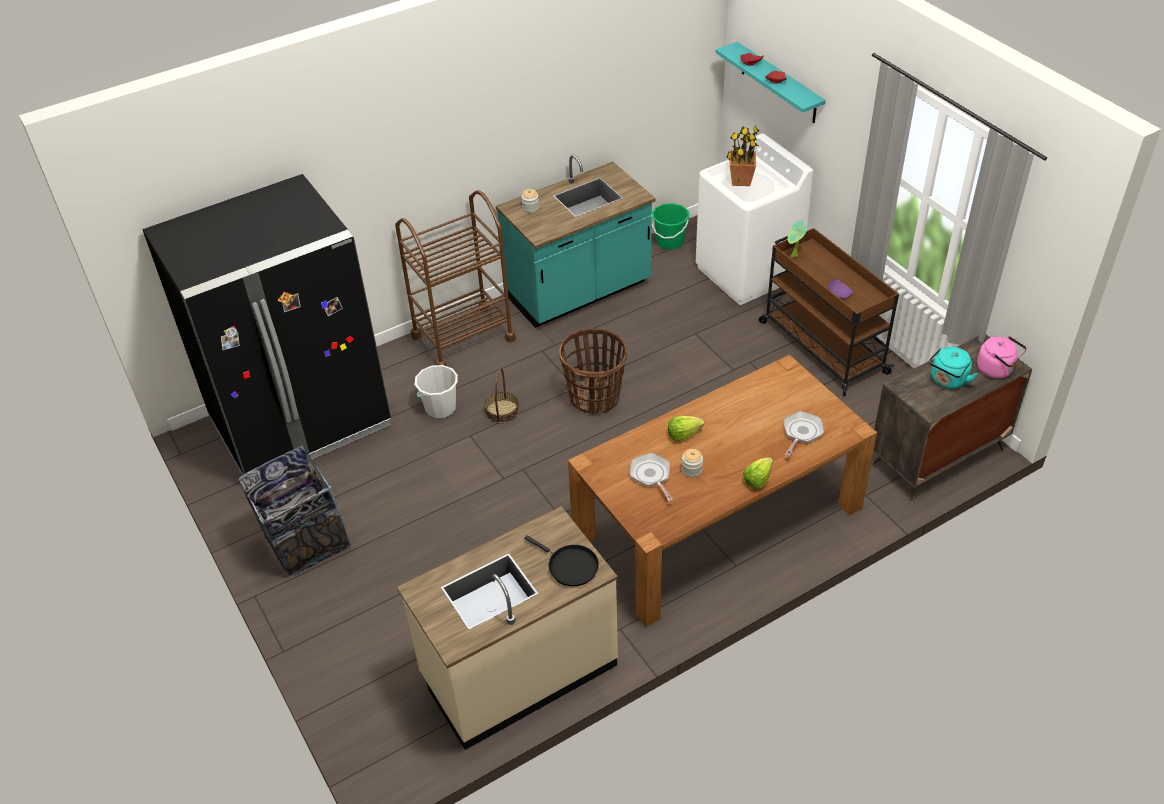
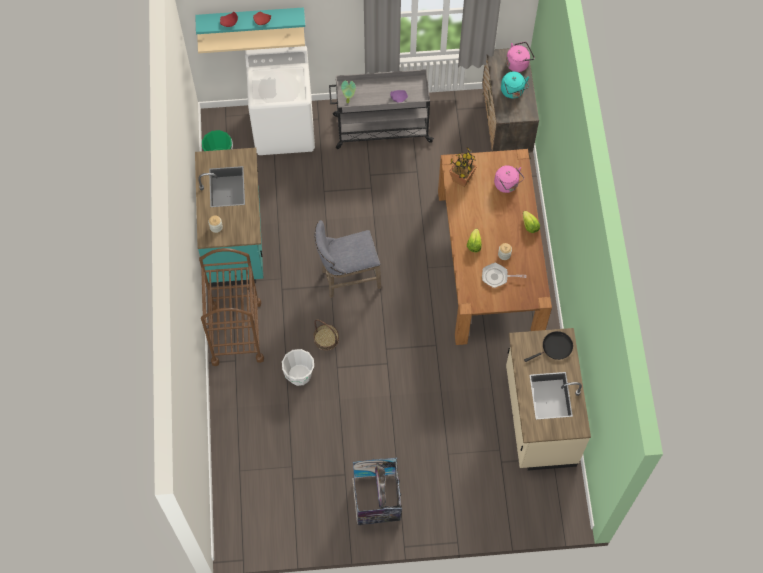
camera: 65 degrees left, 20 degrees up
black fridge [143,174,391,475] -> none
basket [559,328,627,415] -> grey stool [315,220,381,298]
potted plant [727,126,759,186] -> potted plant moved to [449,147,477,187]
brown cart [759,228,899,396] -> grey cart [329,69,434,149]
frying pan [784,411,824,456] -> pink kettle [494,165,524,193]
none -> beige shelf [197,27,305,53]

